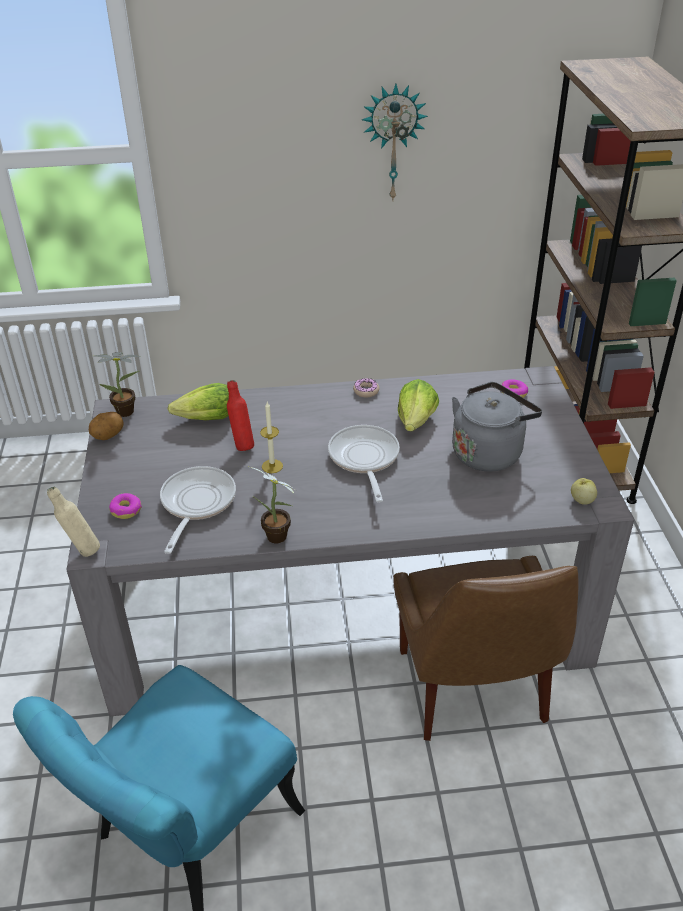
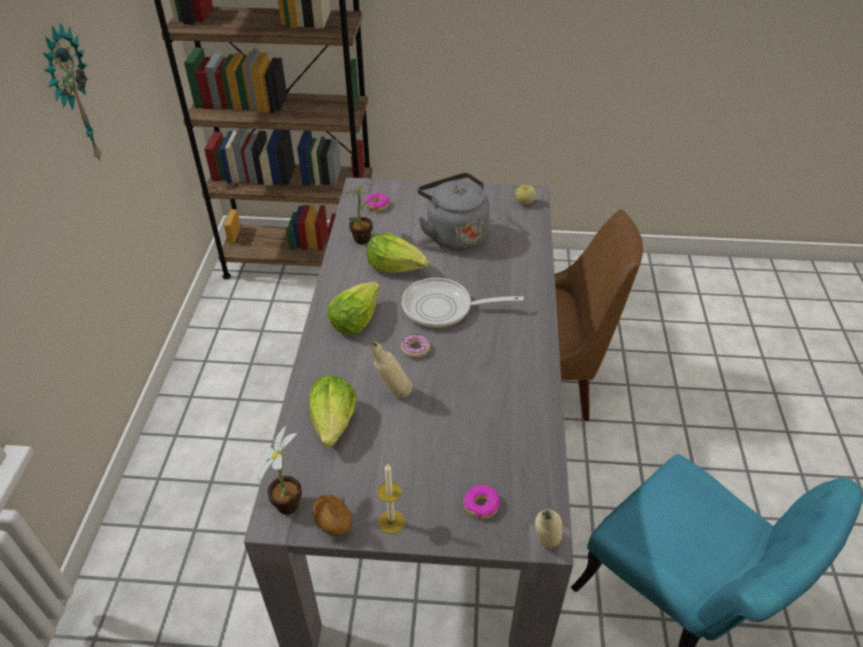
camera: 80 degrees left, 5 degrees up
frying pan [160,466,236,554] -> none
red bottle [227,380,254,451] -> beige bottle [370,342,412,398]
potted plant [250,467,298,543] -> potted plant moved to [338,181,378,244]
candle [260,402,283,473] -> candle moved to [378,463,405,534]
donut [353,378,379,398] -> donut moved to [401,334,430,358]
none -> lettuce [327,282,380,335]

